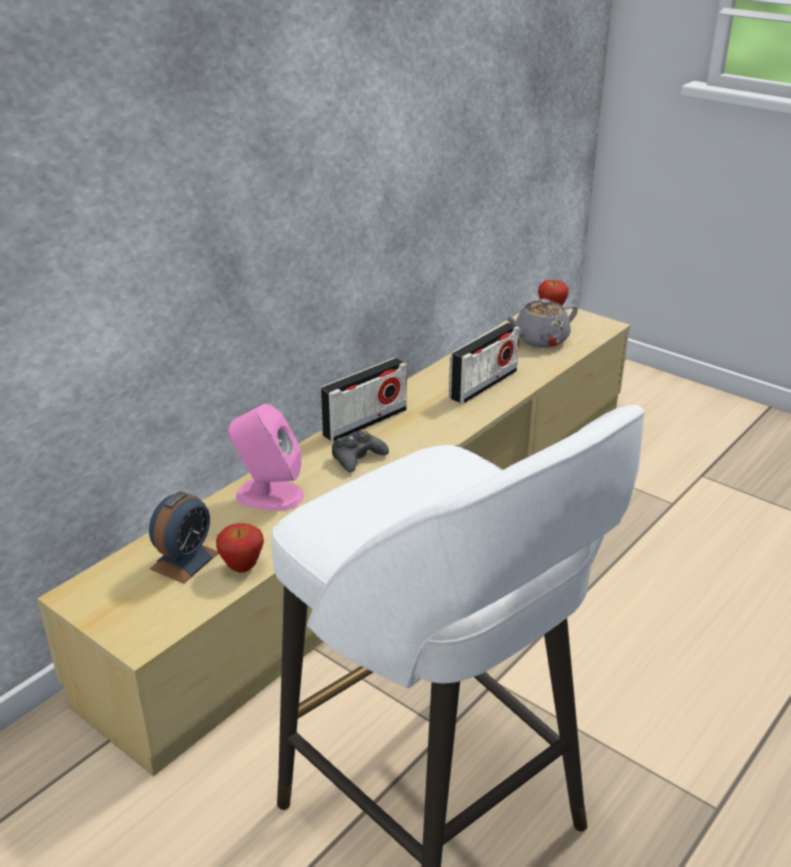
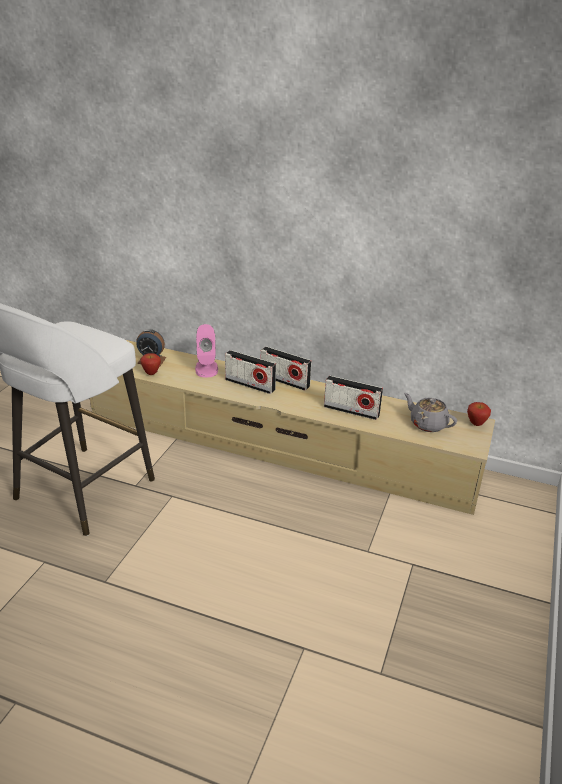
camera: 70 degrees right, 0 degrees up
black game controller [332,430,389,472] -> radio [225,350,276,394]

